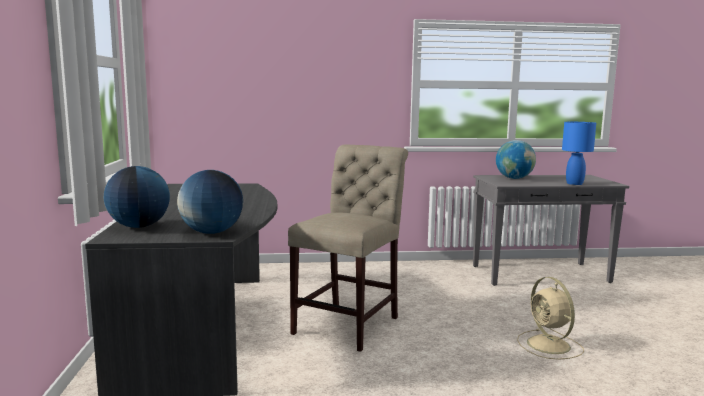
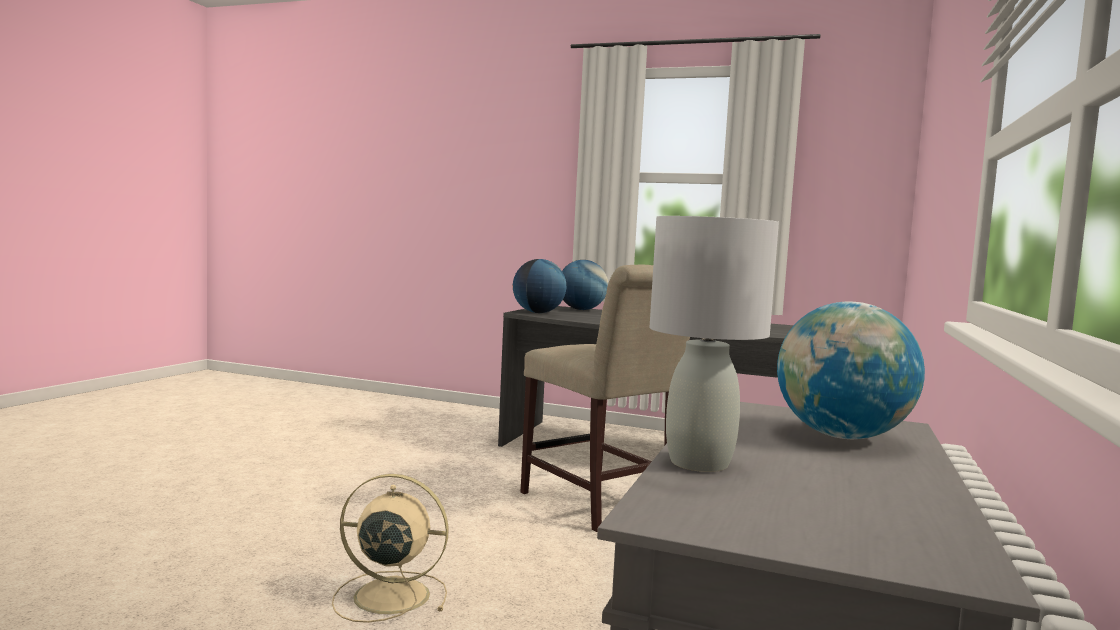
camera: 115 degrees right, 5 degrees down
blue table lamp [562,122,596,185] -> grey table lamp [649,216,779,472]

